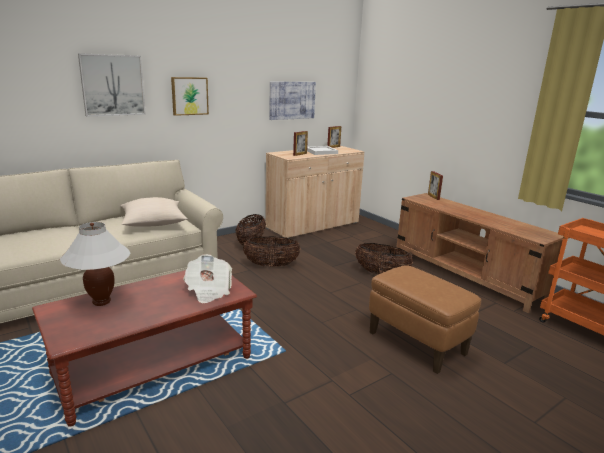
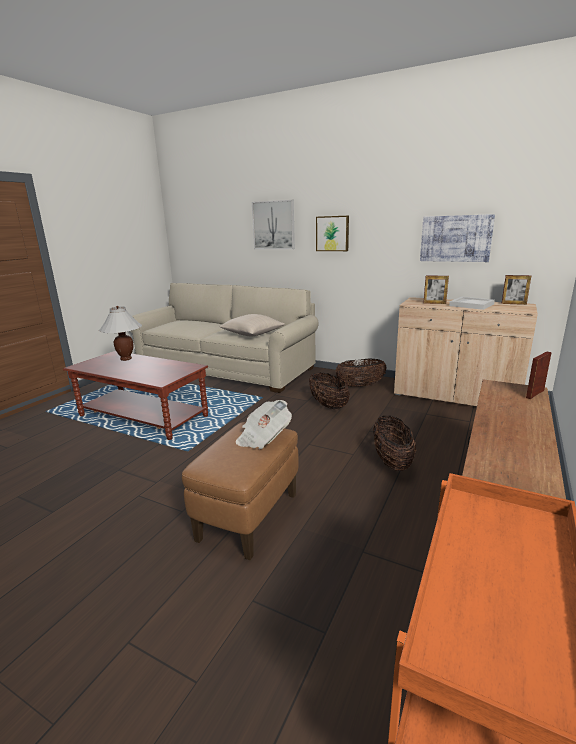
camera: 65 degrees right, 0 degrees up
newspaper [183,254,232,303] -> newspaper moved to [236,400,292,449]

